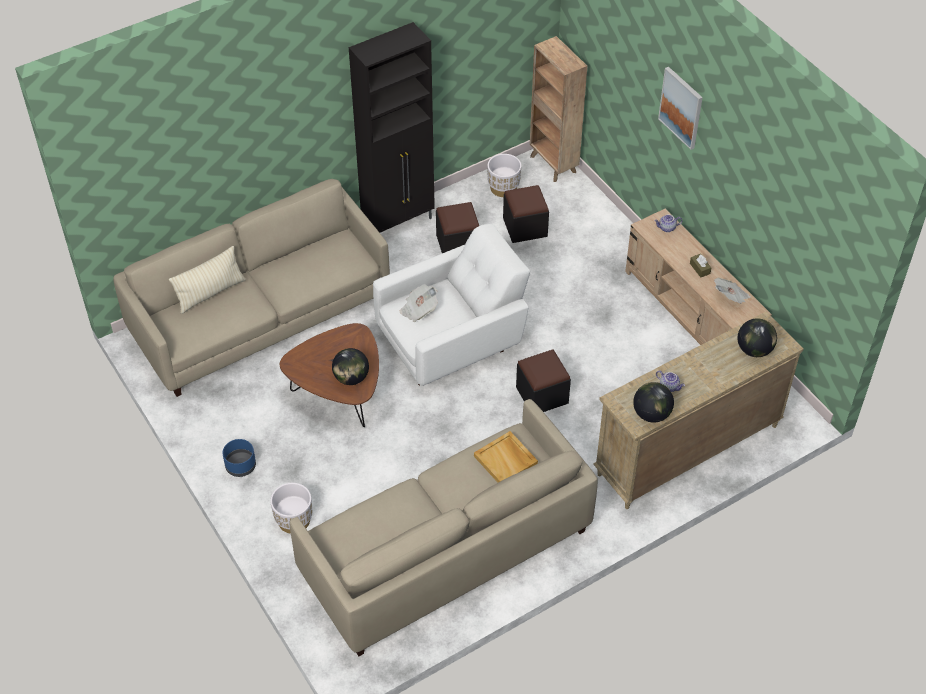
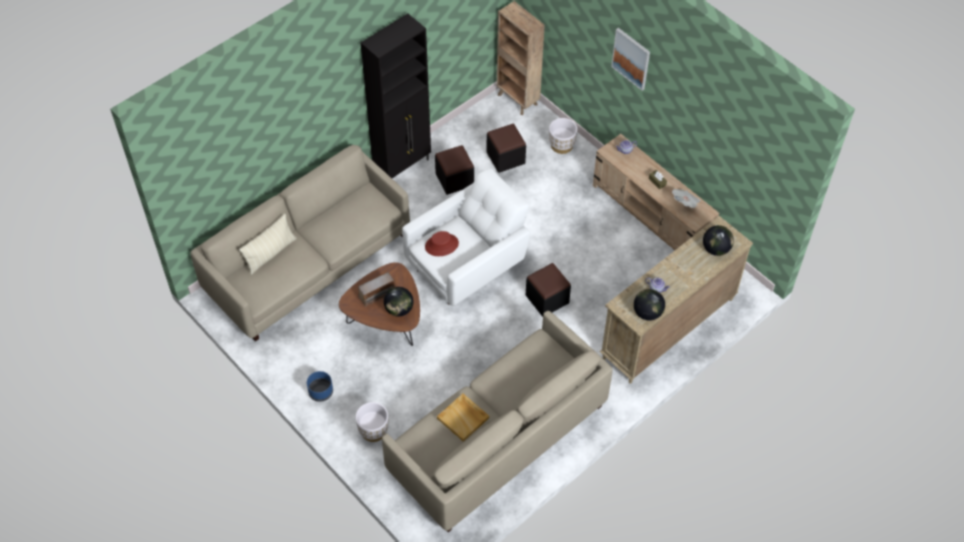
camera: 10 degrees left, 5 degrees up
newspaper [400,284,438,322] -> red hat [425,231,459,256]
beige tray [474,431,538,483] -> beige tray moved to [437,394,489,442]
white planter [487,154,521,197] -> white planter moved to [549,118,577,154]
none -> radio [358,272,395,307]

